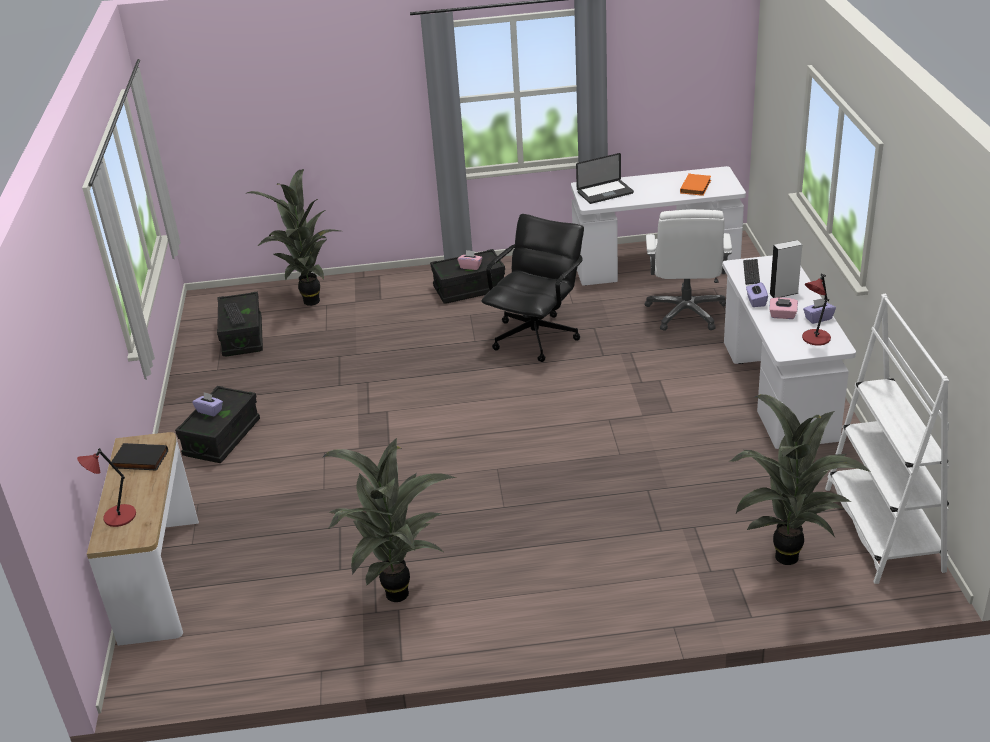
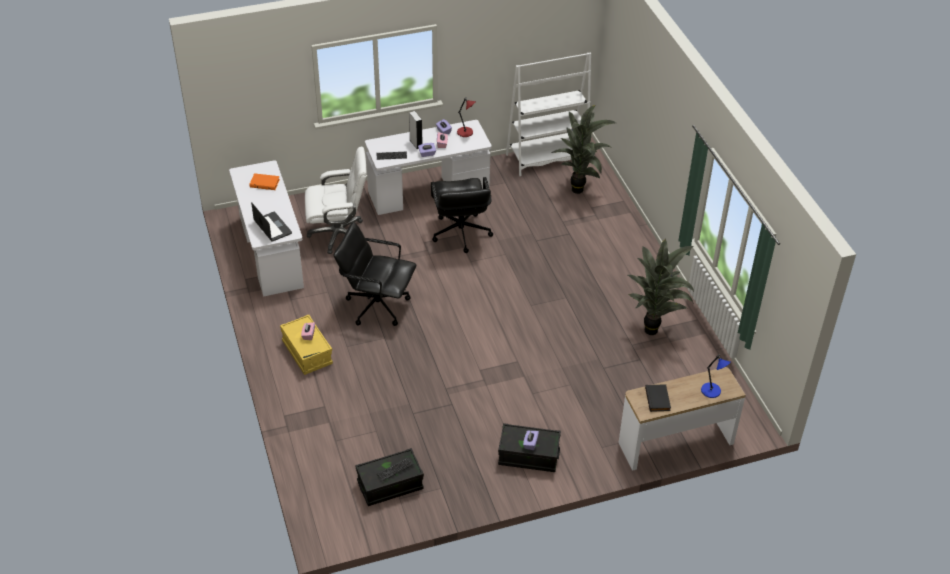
camera: 105 degrees left, 10 degrees up
red table lamp [77,448,136,527] -> blue table lamp [701,355,731,398]
potted plant [247,169,340,306] -> none
black storage box [430,249,505,304] -> yellow storage box [280,315,333,375]
none -> black office chair [431,177,493,253]

